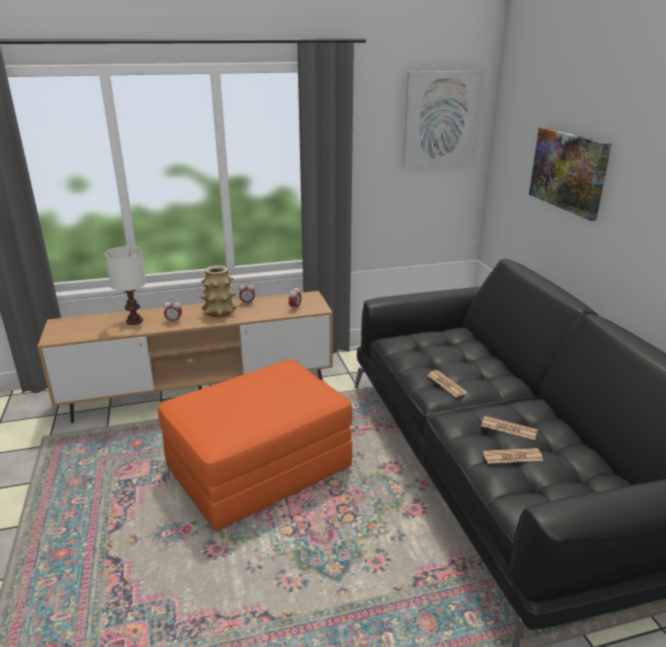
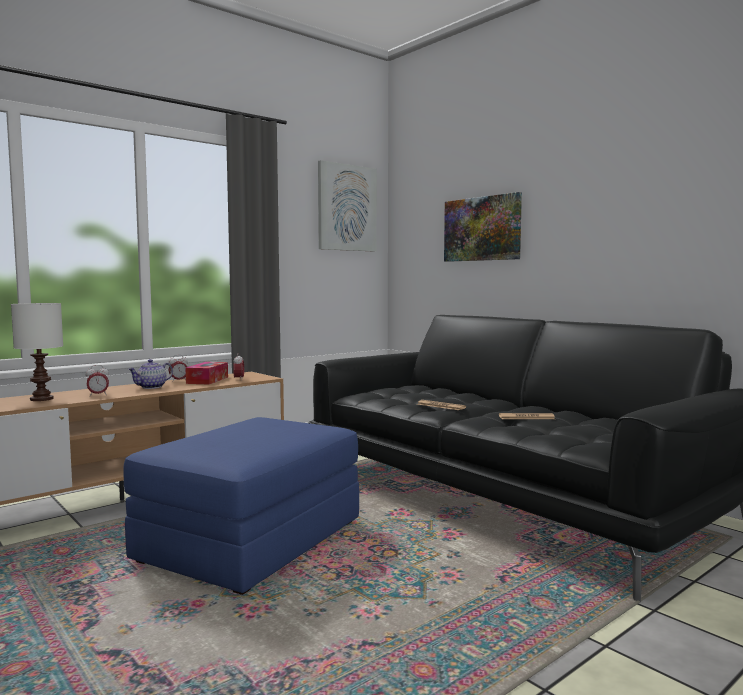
camera: 25 degrees left, 20 degrees down
orange ottoman [158,359,352,532] -> blue ottoman [124,417,359,595]
vase [200,265,237,317] -> teapot [128,359,173,389]
newspaper [483,448,543,464] -> none
none -> tissue box [185,362,228,384]

